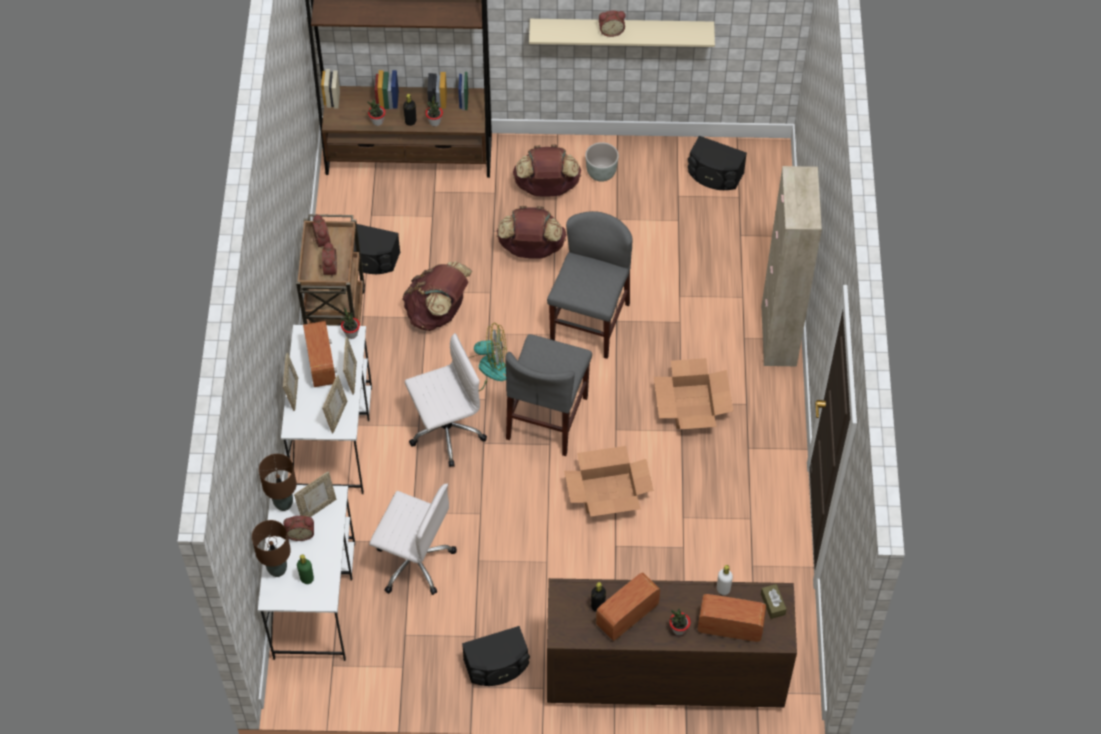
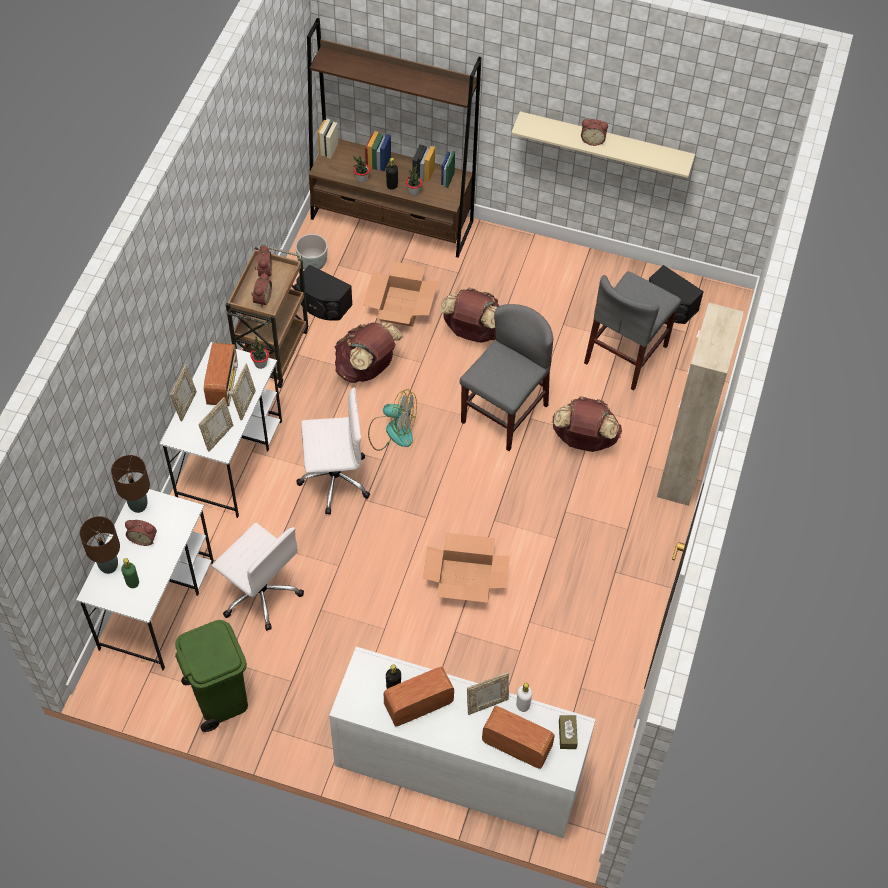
camera: 15 degrees right, 0 degrees up
picture frame [294,471,336,517] -> picture frame moved to [467,672,509,715]
black speaker [462,626,530,686] -> none
grey chair [506,334,592,456] -> grey chair moved to [584,271,681,391]
brown backpack [513,144,581,197] -> brown backpack moved to [552,396,622,452]
brown dresser [547,578,797,708] -> white dresser [329,647,596,838]
grey planter [585,142,619,182] -> grey planter moved to [295,234,328,270]
cardboard box [654,358,733,429] -> cardboard box moved to [363,262,438,327]
potted plant [669,609,691,635] -> none
none -> green trash can [175,620,248,732]

